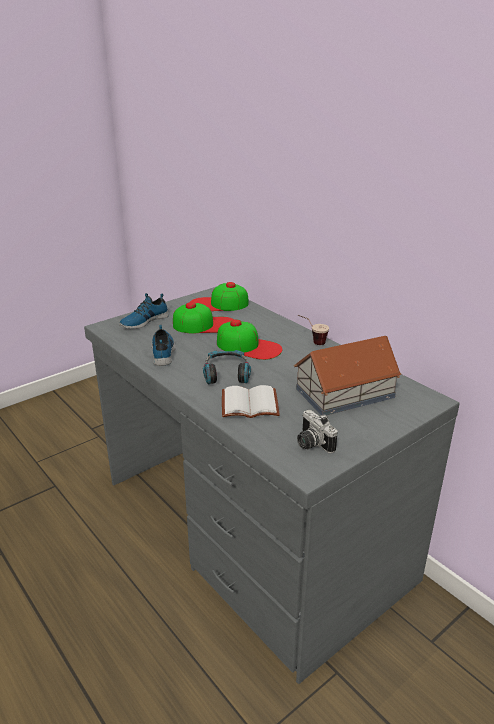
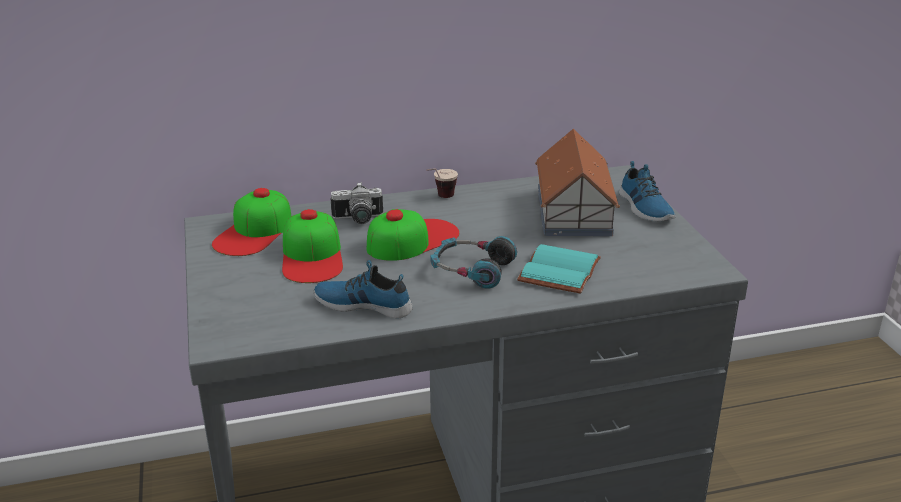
camera: 65 degrees left, 0 degrees up
shoe [119,293,169,329] -> shoe moved to [619,161,676,221]
cap [173,302,234,333] -> cap turned 150 degrees clockwise [282,209,343,283]
white book [222,385,280,418] -> turquoise book [517,244,601,294]
camera [297,410,338,453] -> camera moved to [331,182,383,224]

